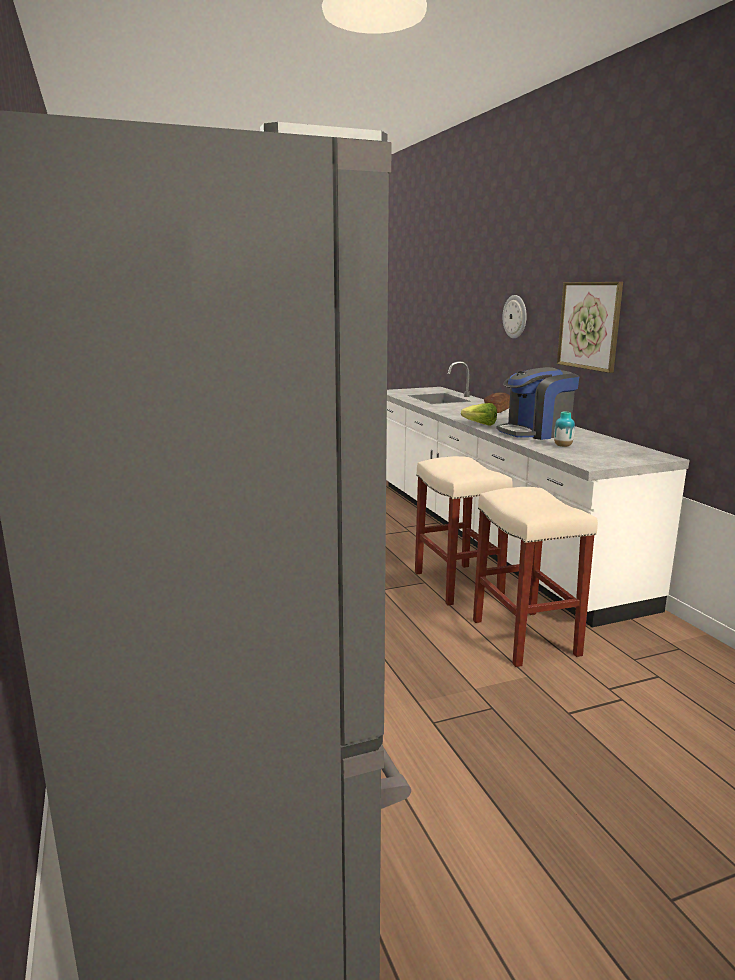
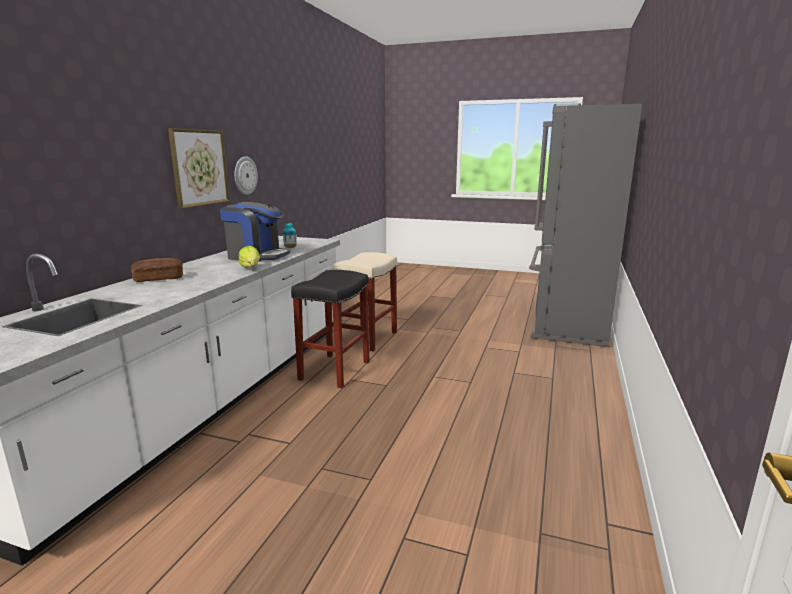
camera: 140 degrees left, 0 degrees up
beige stool [415,456,513,606] -> black stool [291,270,370,388]
wall clock [503,295,527,338] -> wall clock moved to [234,156,258,195]

